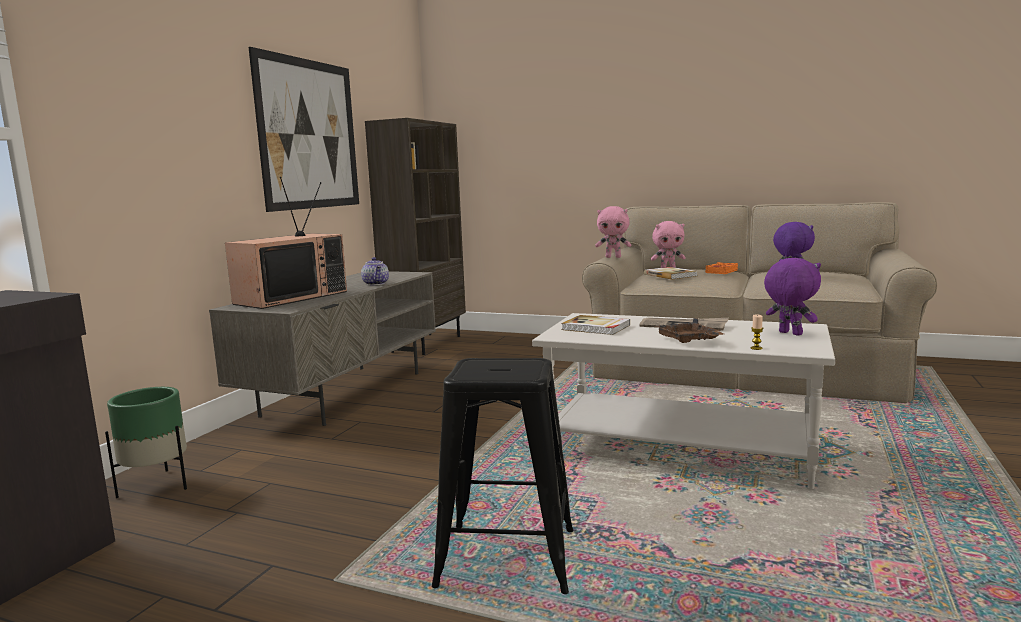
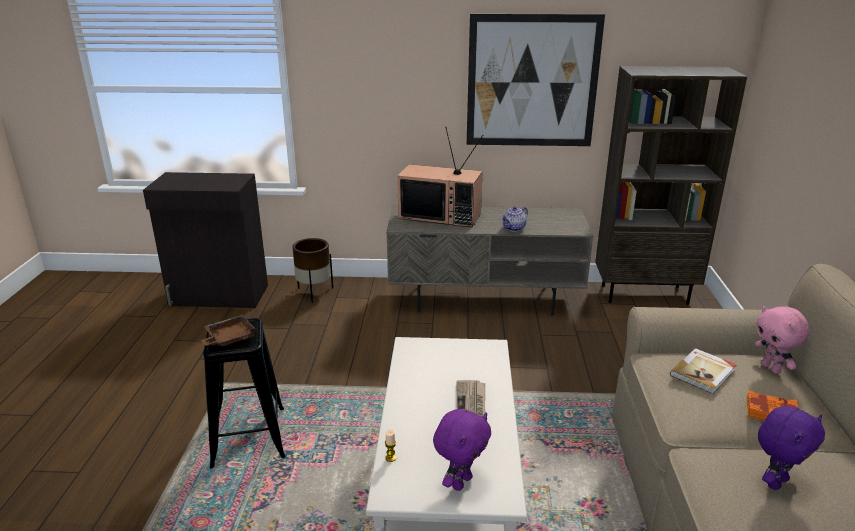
camera: 70 degrees right, 15 degrees up
green planter [105,387,187,498] -> brown planter [292,238,333,303]
book [561,315,630,335] -> none
pink plush toy [595,206,631,258] -> none
brown tray [655,318,724,343] -> brown tray moved to [201,315,258,347]

